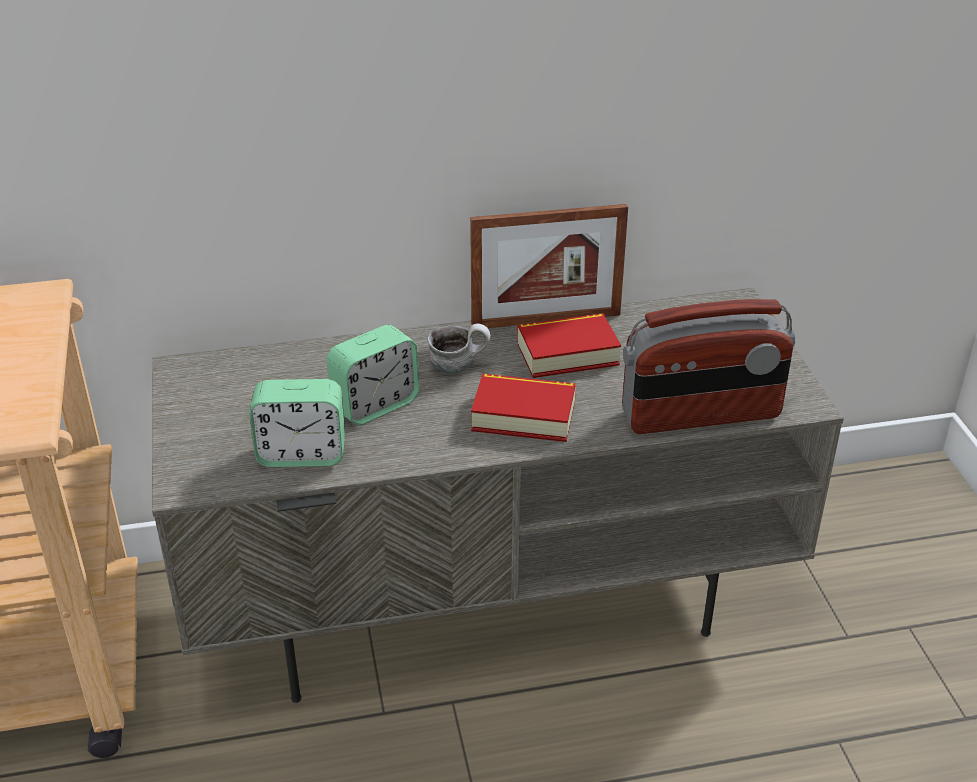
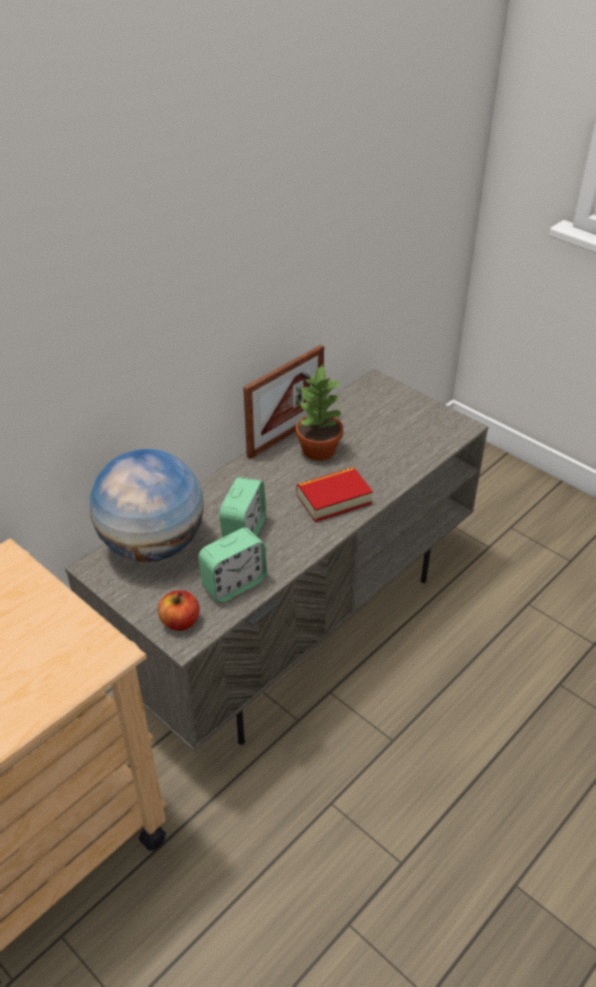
camera: 35 degrees left, 5 degrees up
mug [427,324,490,373] -> none
book [517,313,621,378] -> potted plant [296,365,344,461]
radio [622,299,795,434] -> none
none -> globe [90,449,204,562]
none -> apple [158,590,200,631]

